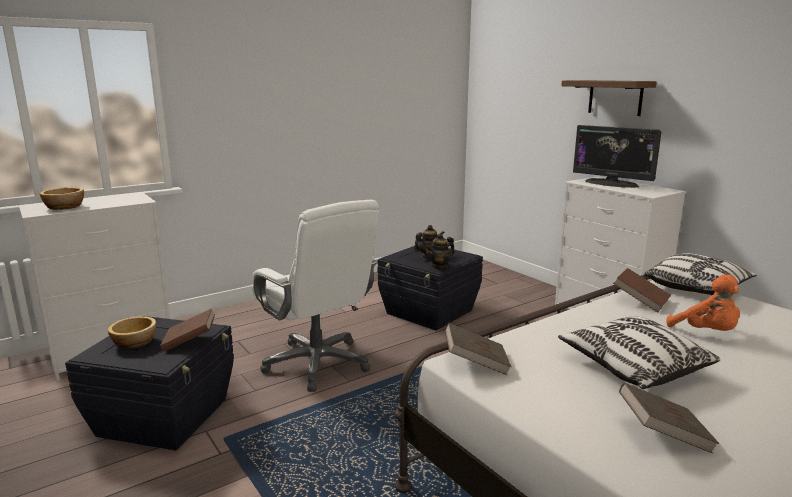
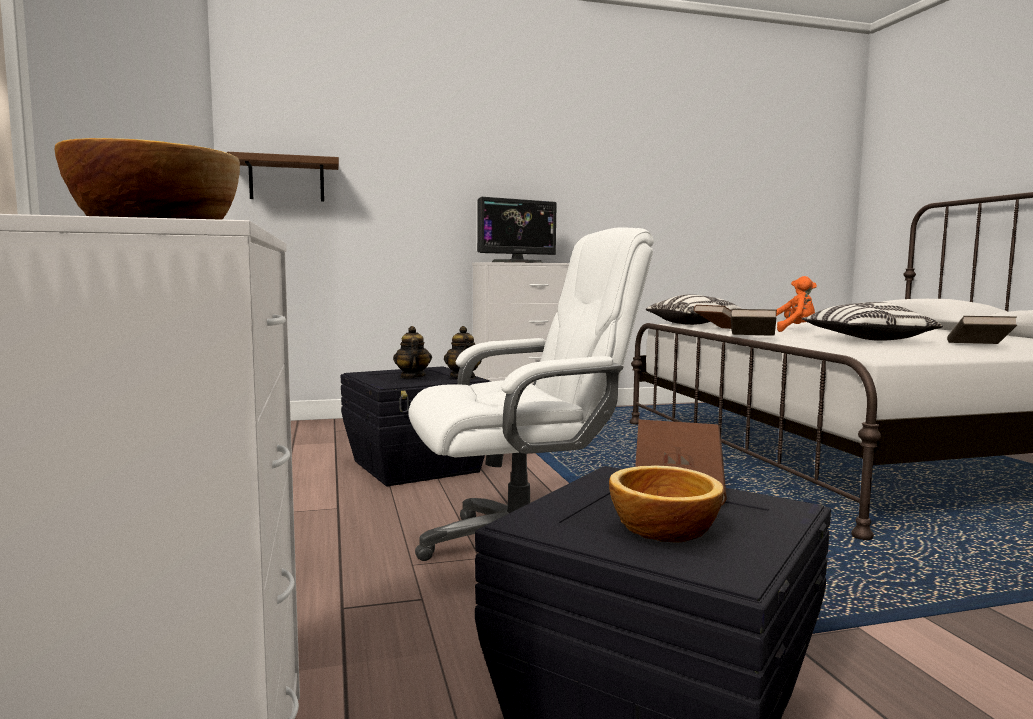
camera: 70 degrees left, 10 degrees down
brown book [445,323,512,375] -> brown book moved to [730,309,777,336]
brown shelf [561,80,657,116] -> brown shelf moved to [227,152,339,202]

